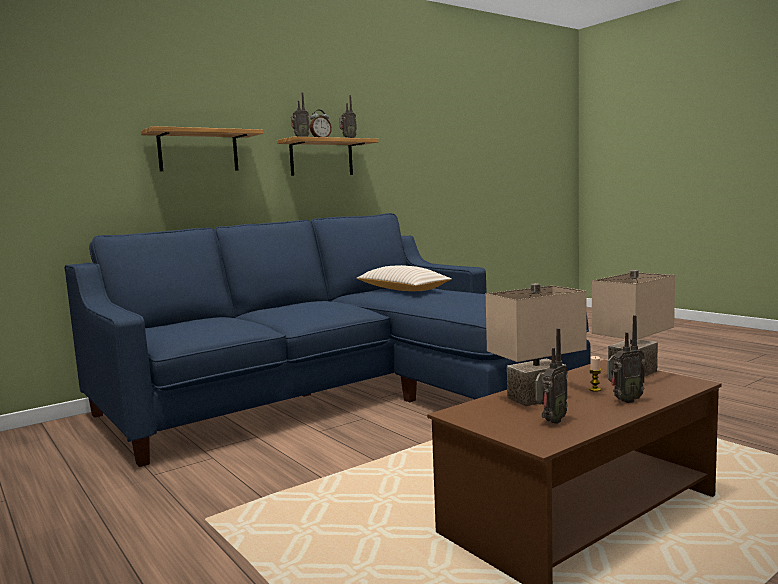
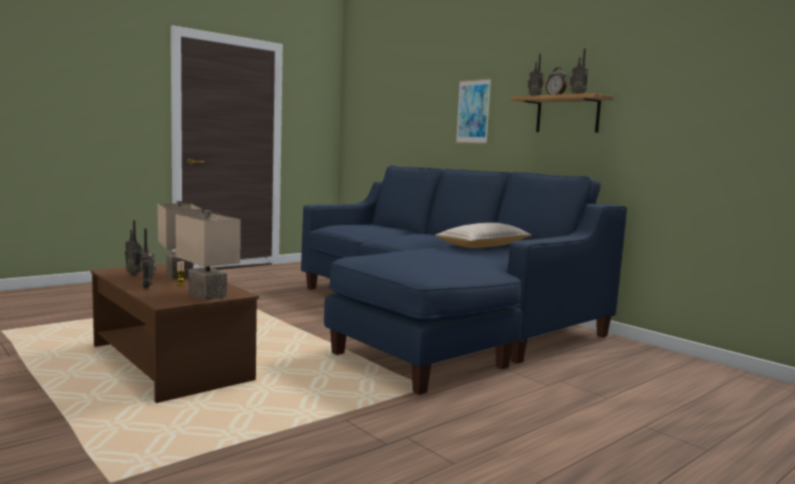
camera: 85 degrees right, 0 degrees up
shelf [141,126,263,171] -> picture [456,78,491,144]

